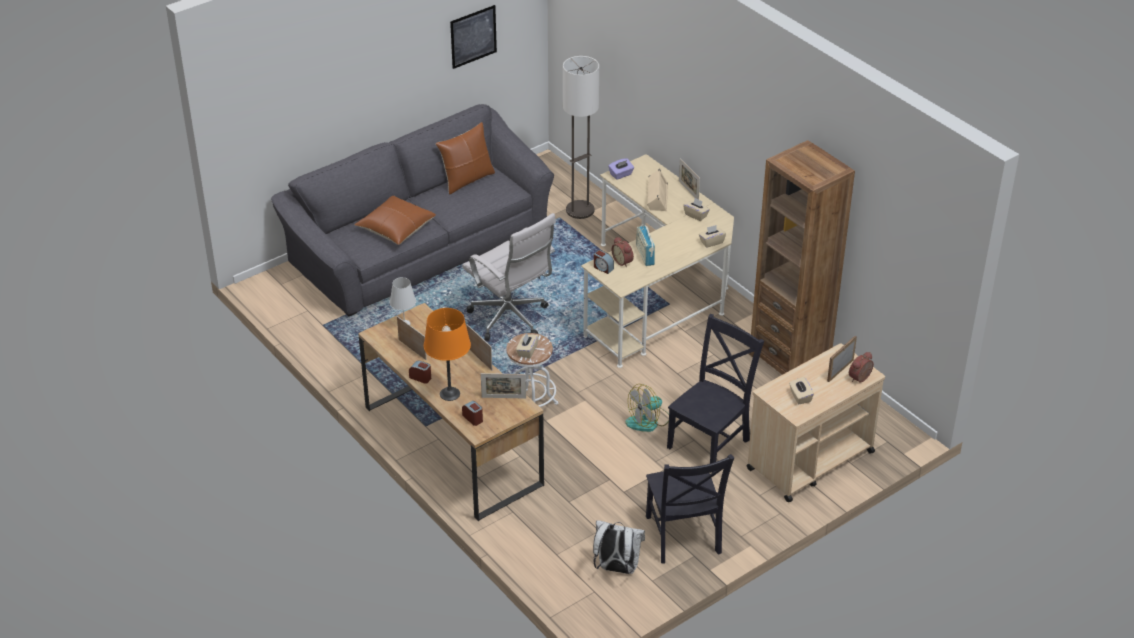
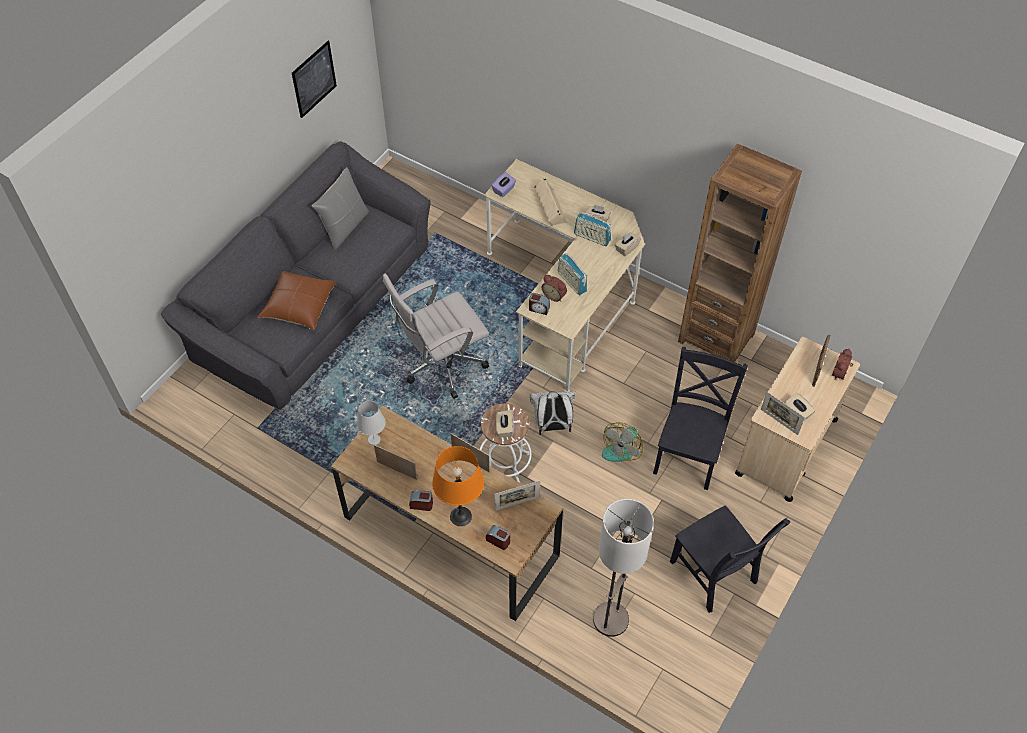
camera: 20 degrees left, 15 degrees up
brown pillow [436,122,495,194] -> grey pillow [311,167,369,250]
white office chair [462,213,556,341] -> white office chair turned 120 degrees clockwise [383,273,489,399]
floor lamp [563,56,599,219] -> floor lamp moved to [593,499,654,637]
white backpack [593,520,645,574] -> white backpack moved to [530,391,575,435]
picture frame [679,158,700,200] -> picture frame moved to [761,392,805,435]
none -> radio [574,212,611,246]

